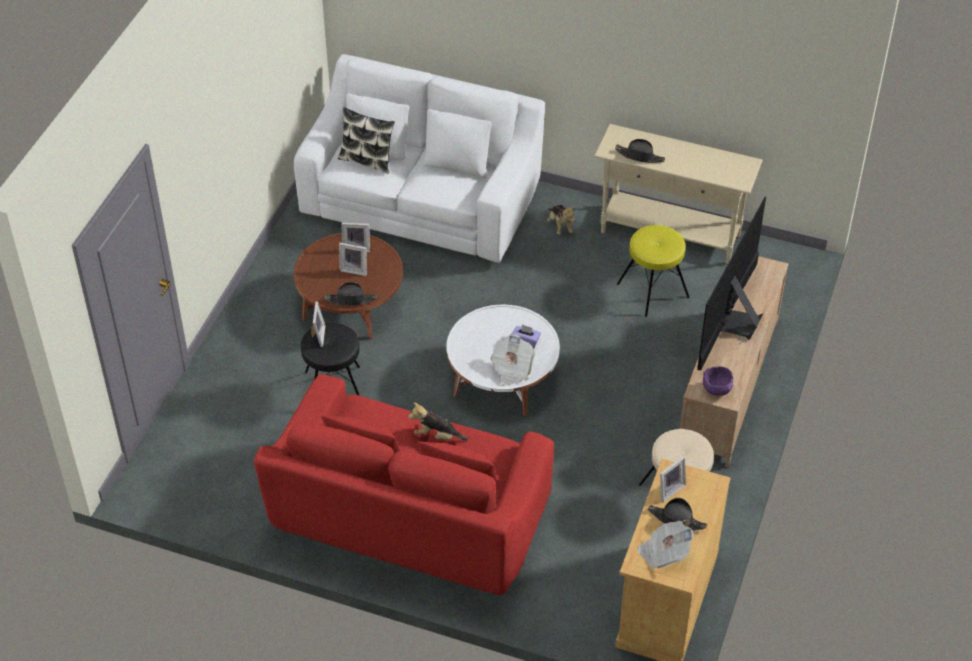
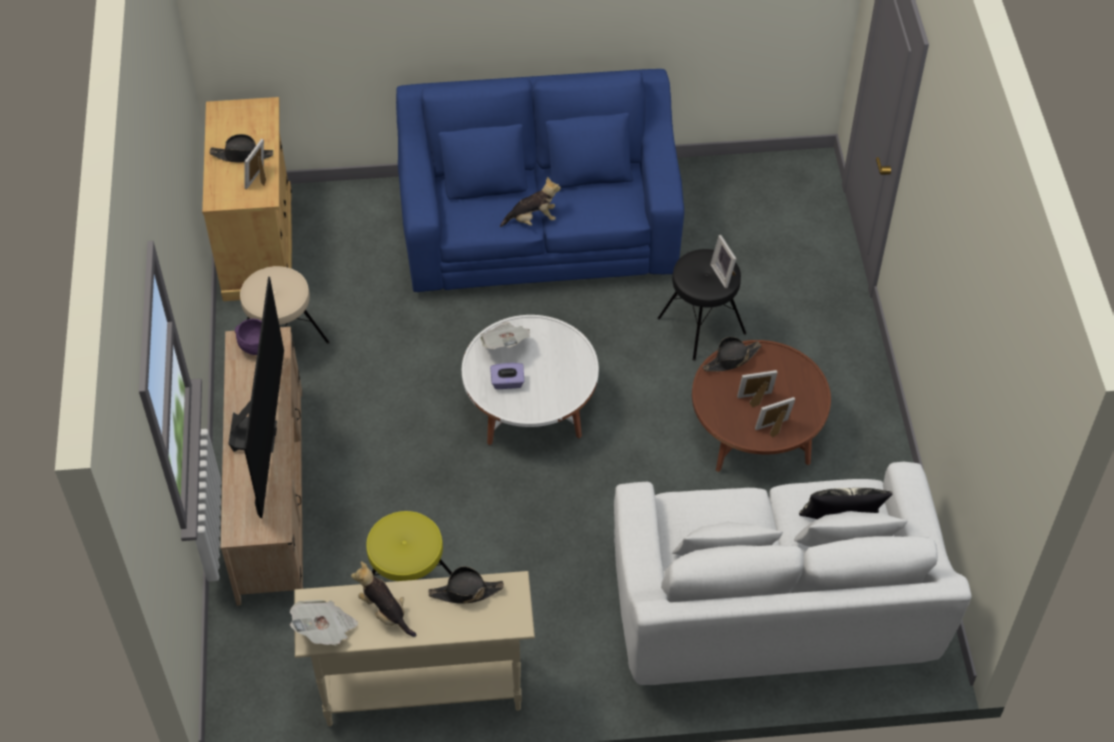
camera: 155 degrees right, 5 degrees up
red sofa [254,374,554,595] -> blue sofa [396,69,684,292]
plush toy [547,205,576,235] -> plush toy moved to [351,562,416,637]
newspaper [637,521,694,570] -> newspaper moved to [290,600,358,645]

